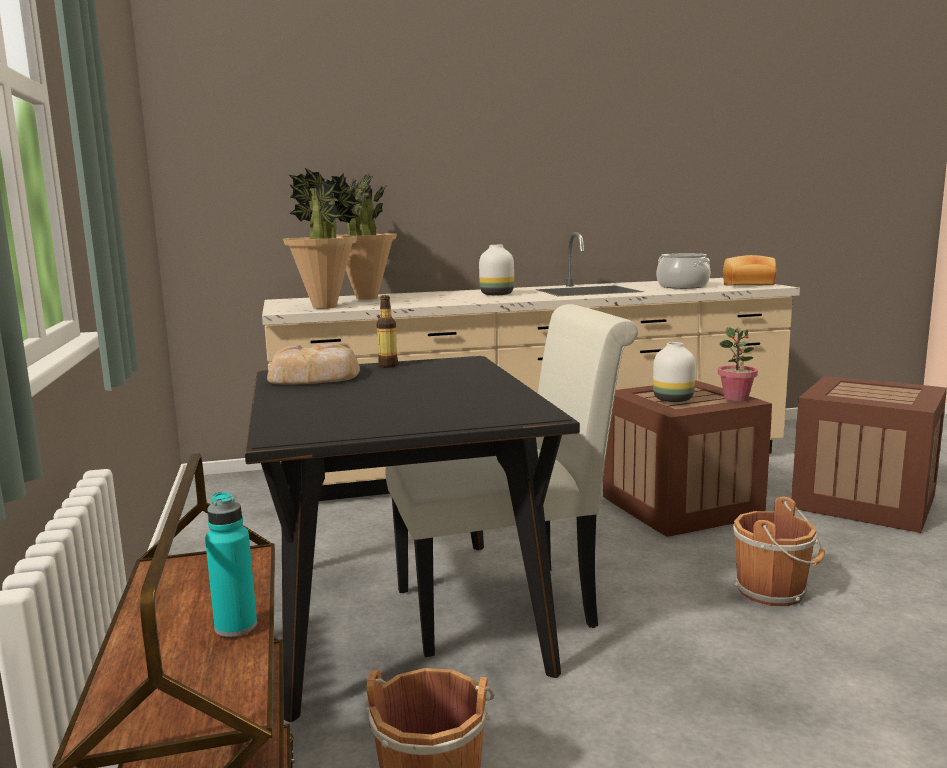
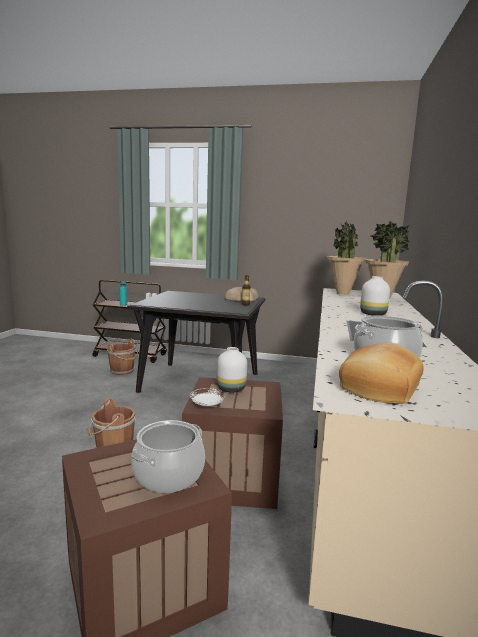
camera: 115 degrees right, 0 degrees up
white chair [385,304,638,657] -> none
potted plant [718,327,758,401] -> white plate [190,388,225,407]
none -> cooking pot [131,420,205,493]

